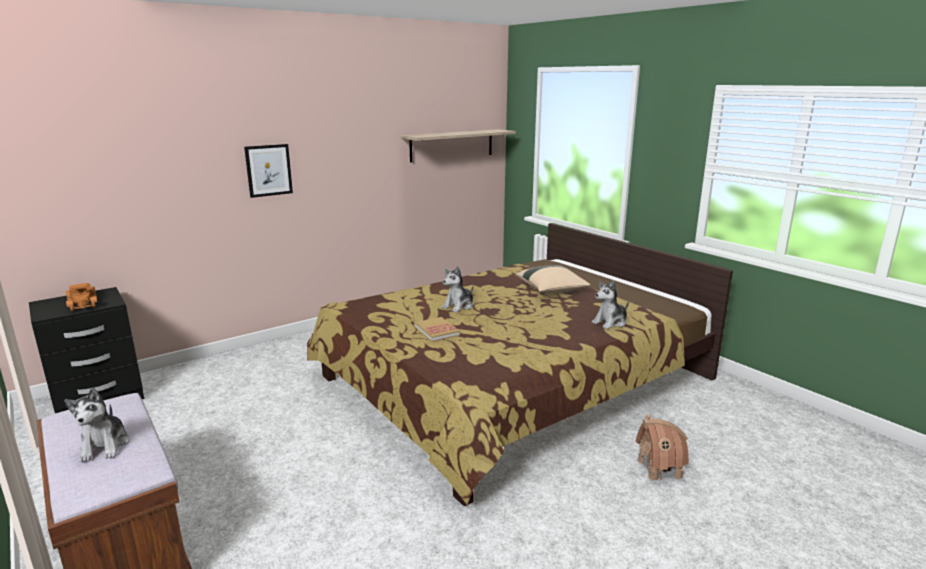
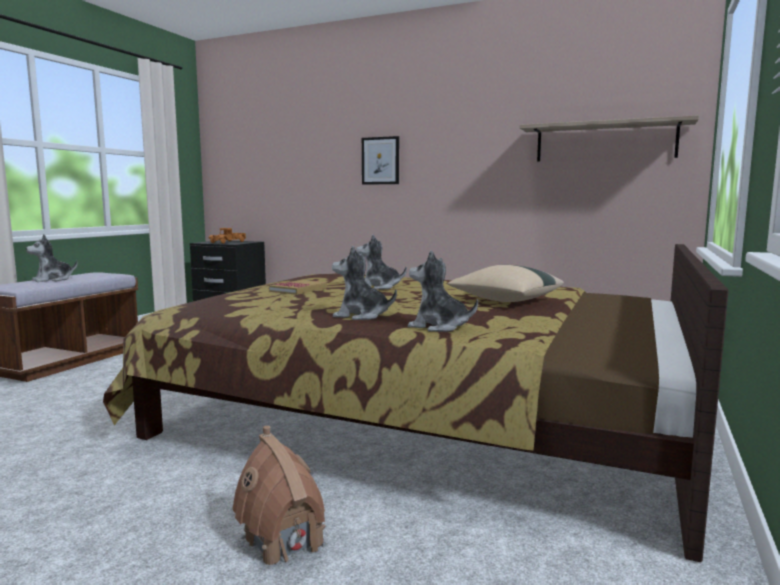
camera: 60 degrees right, 10 degrees down
none -> plush toy [332,245,397,320]

